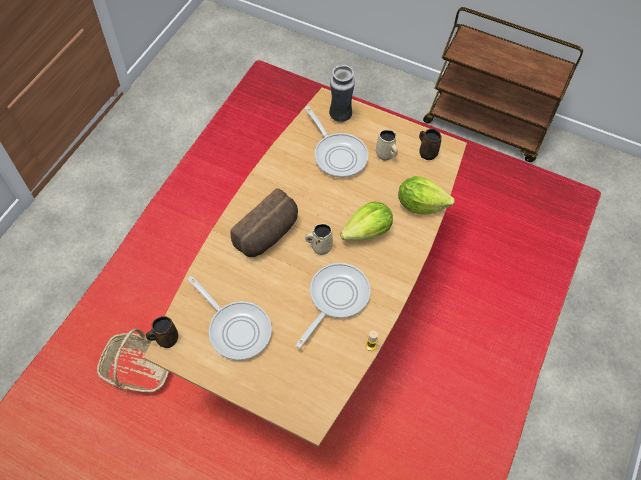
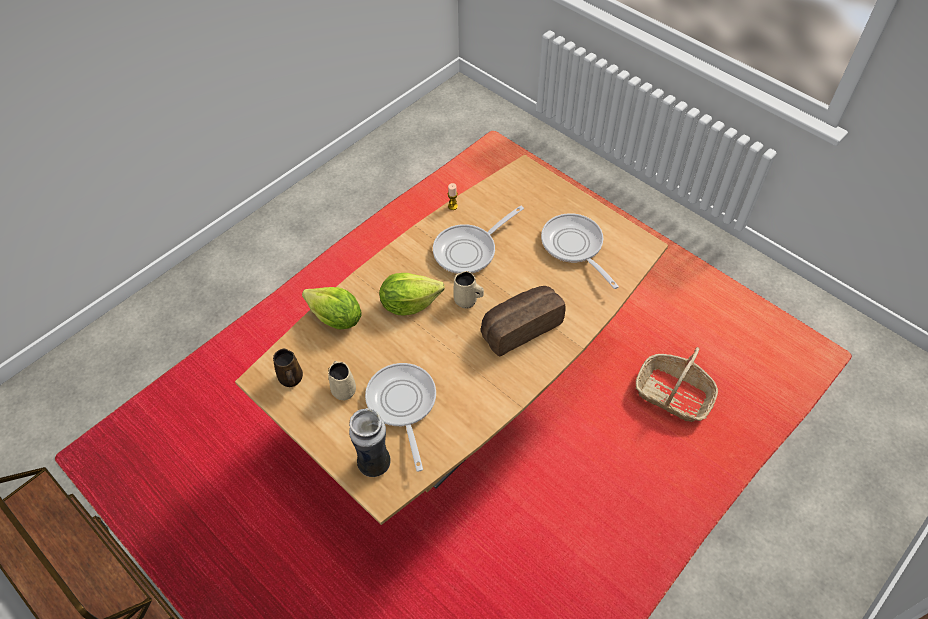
camera: 160 degrees left, 5 degrees down
brown mug [146,316,178,348] -> none

